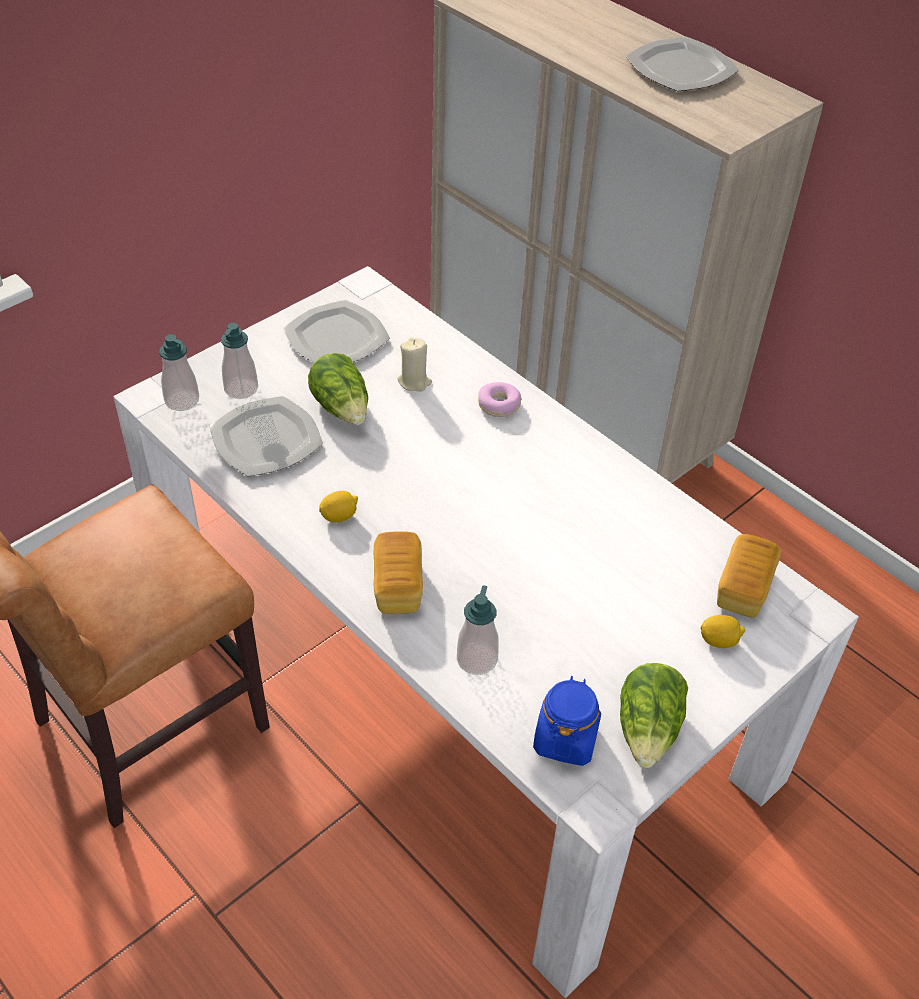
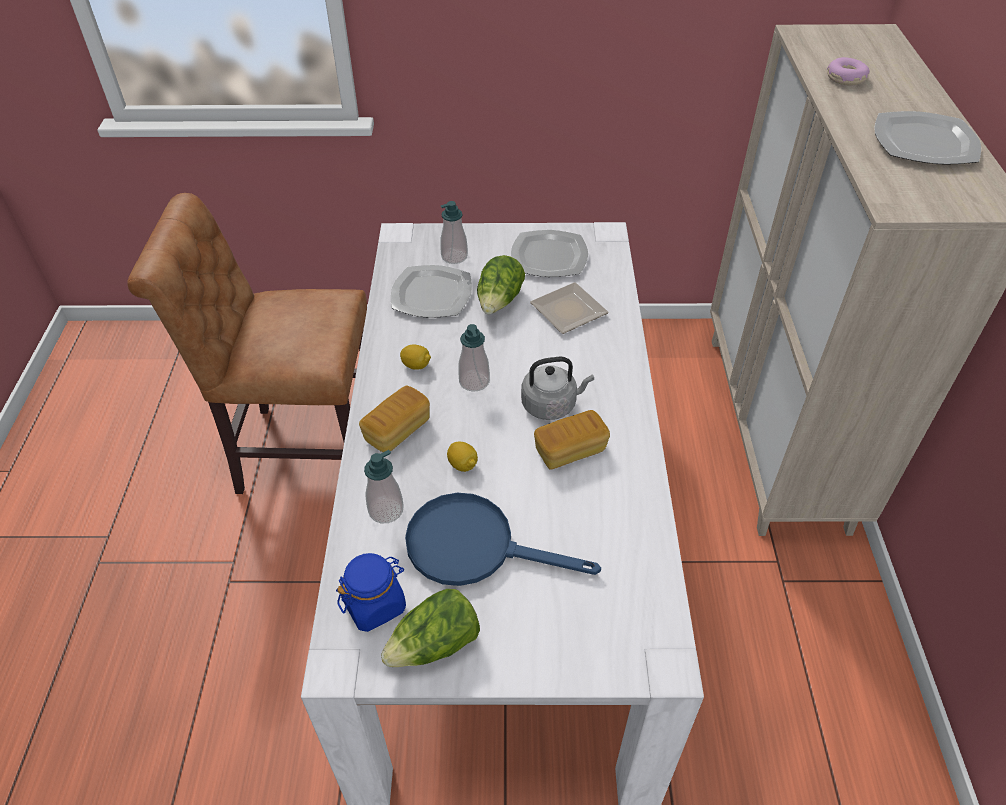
camera: 45 degrees right, 0 degrees up
soap dispenser [159,334,199,411] -> soap dispenser moved to [458,324,490,392]
beige candle [398,337,432,392] -> plate [530,282,609,334]
donut [478,382,522,417] -> donut moved to [827,57,870,85]
lemon [700,615,745,648] -> lemon moved to [447,441,478,472]
bread [717,534,781,618] -> bread moved to [534,410,610,469]
none -> blue frying pan [405,493,601,586]
none -> grey kettle [521,357,594,420]

